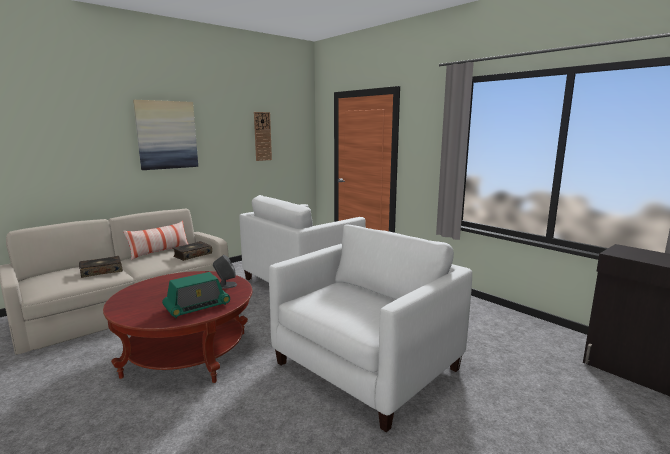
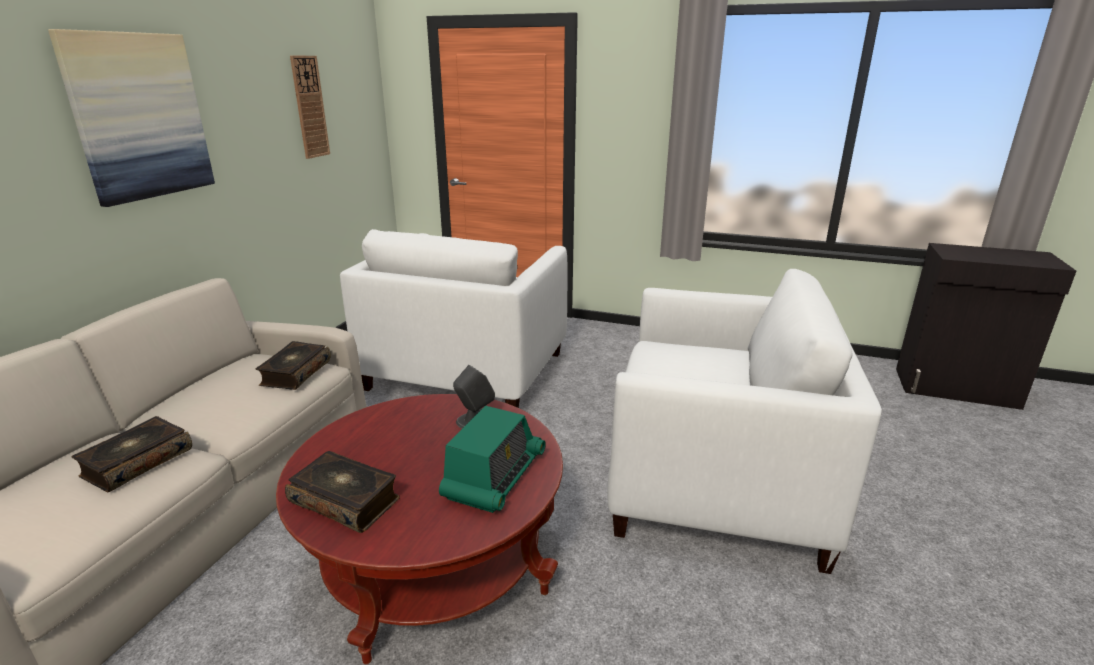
camera: 30 degrees left, 10 degrees up
pillow [124,221,188,260] -> none
white armchair [269,224,472,432] -> white armchair turned 90 degrees clockwise [607,269,882,574]
none -> book [285,451,400,533]

